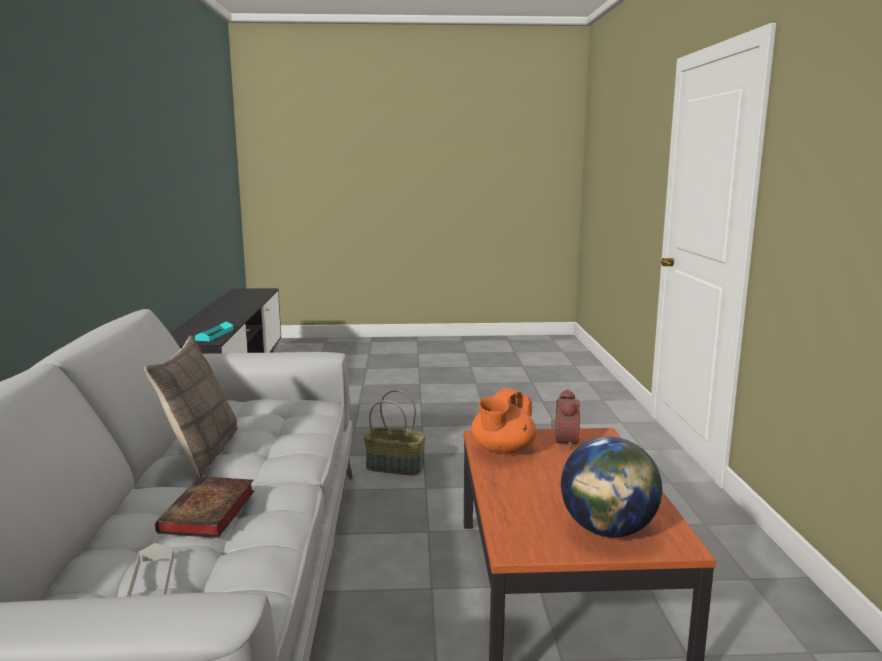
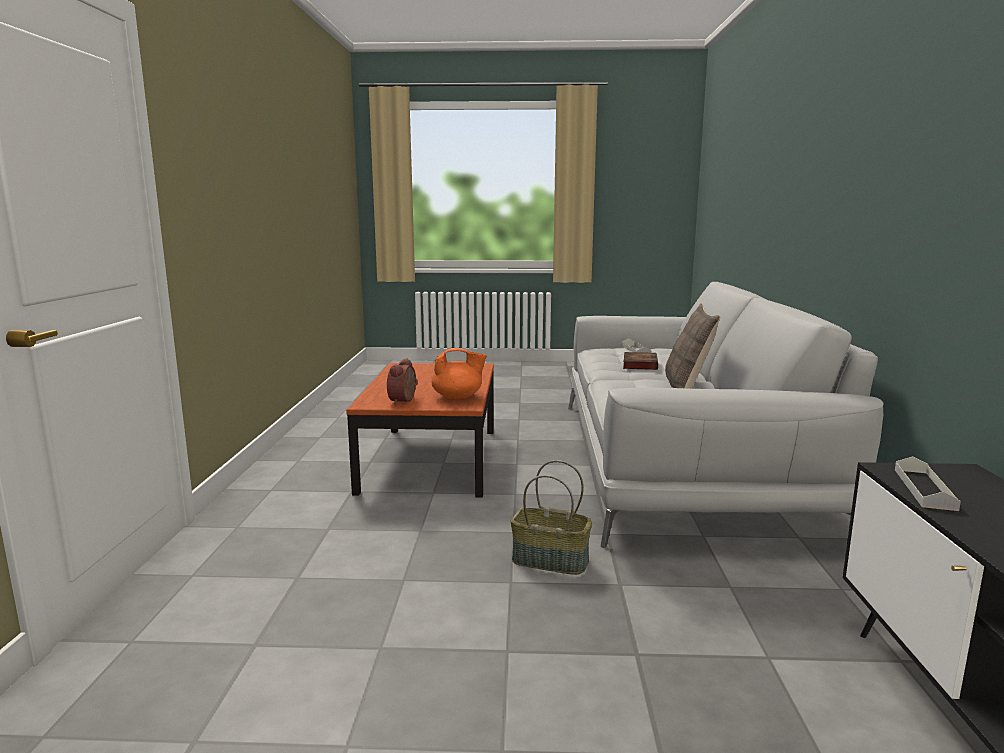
camera: 175 degrees left, 0 degrees up
turquoise tray [195,322,234,341] -> grey tray [895,456,961,511]
orange teapot [471,388,537,455] -> orange teapot turned 45 degrees clockwise [431,348,487,400]
globe [561,437,662,537] -> none

